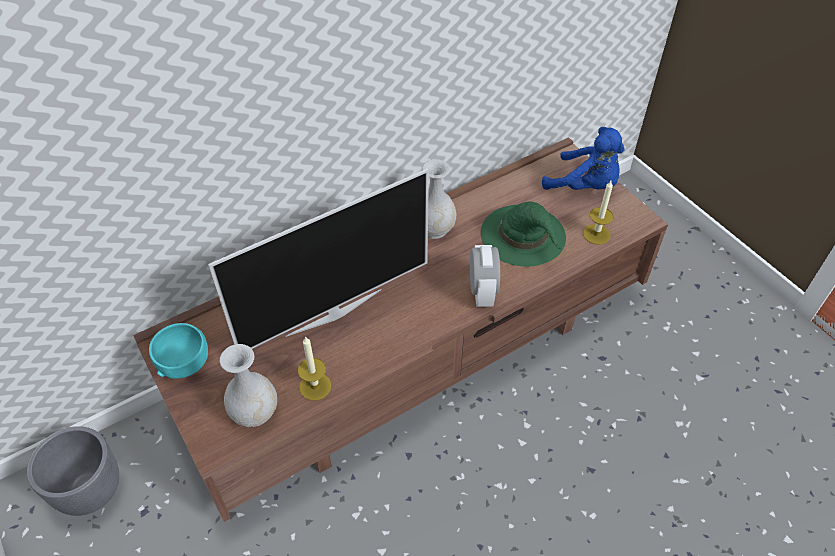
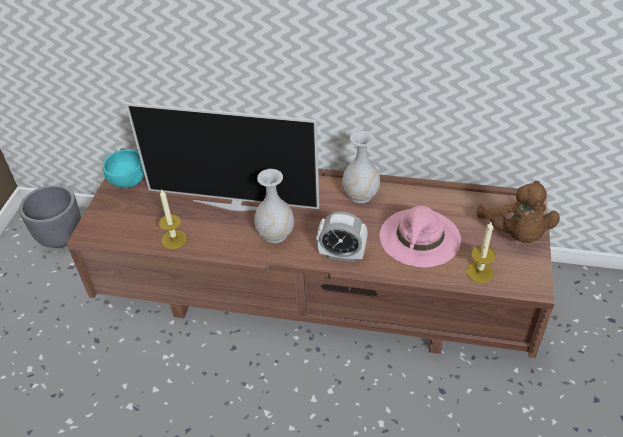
camera: 45 degrees right, 5 degrees down
white vase [220,344,277,427] -> white vase moved to [254,169,294,243]
alarm clock [470,245,500,307] -> alarm clock turned 60 degrees clockwise [316,212,368,262]
green hat [481,201,566,267] -> pink hat [380,206,461,267]
blue plush toy [542,127,625,190] -> brown plush toy [477,181,560,243]

